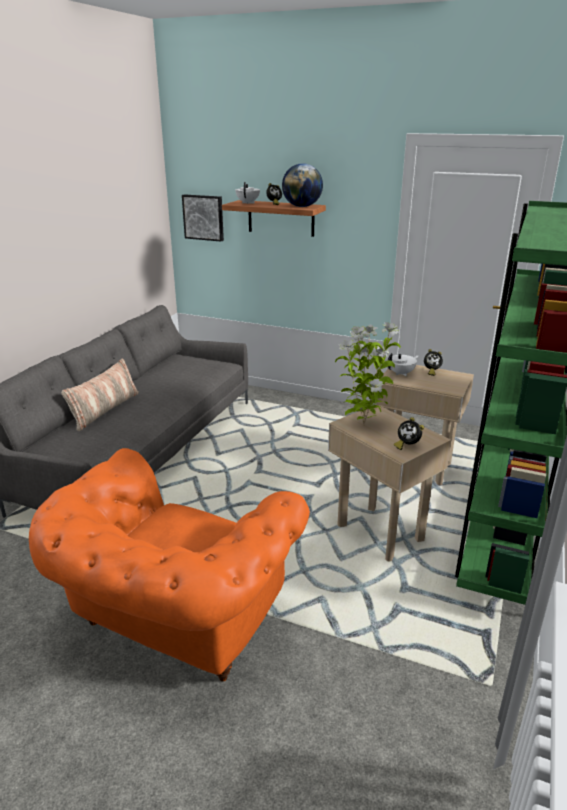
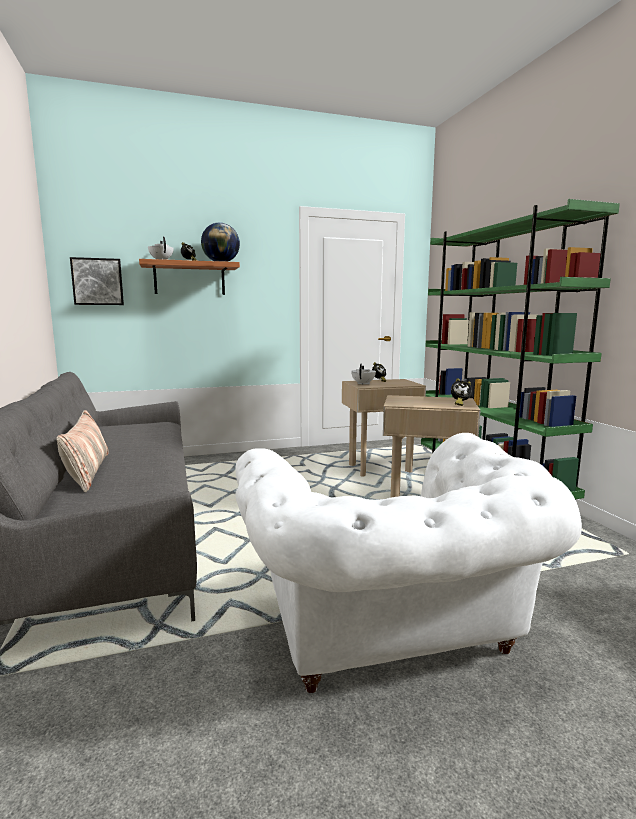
camera: 40 degrees left, 15 degrees down
orange armchair [29,448,310,681] -> white armchair [235,433,582,693]
potted plant [335,322,401,425] -> none

